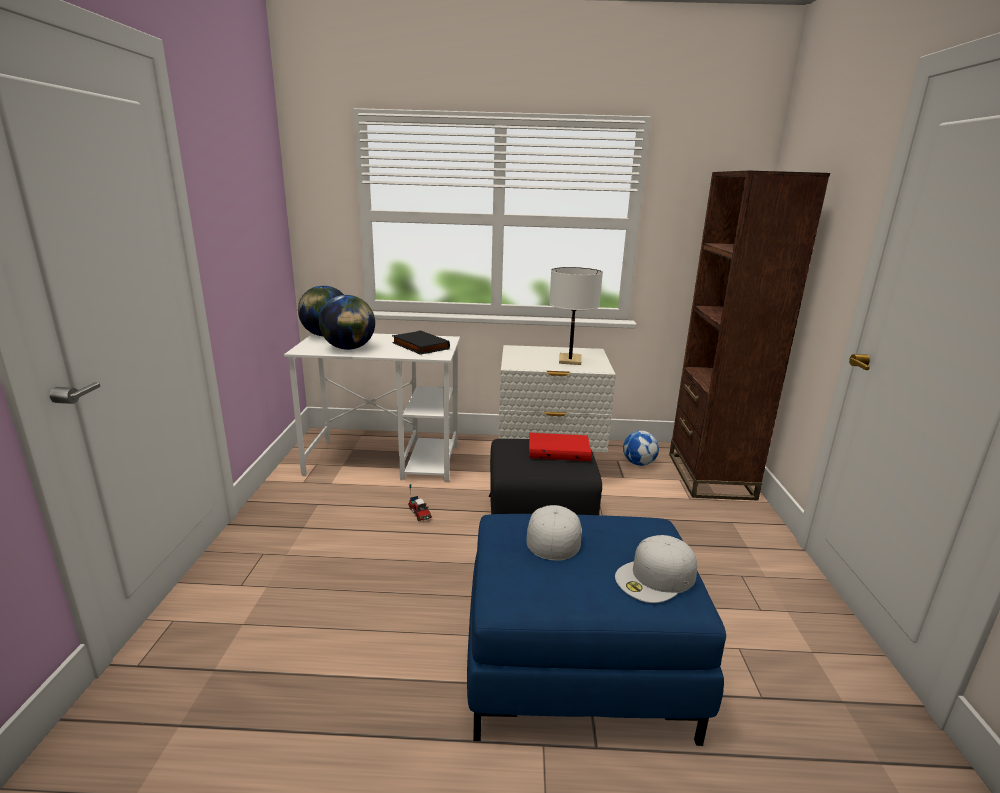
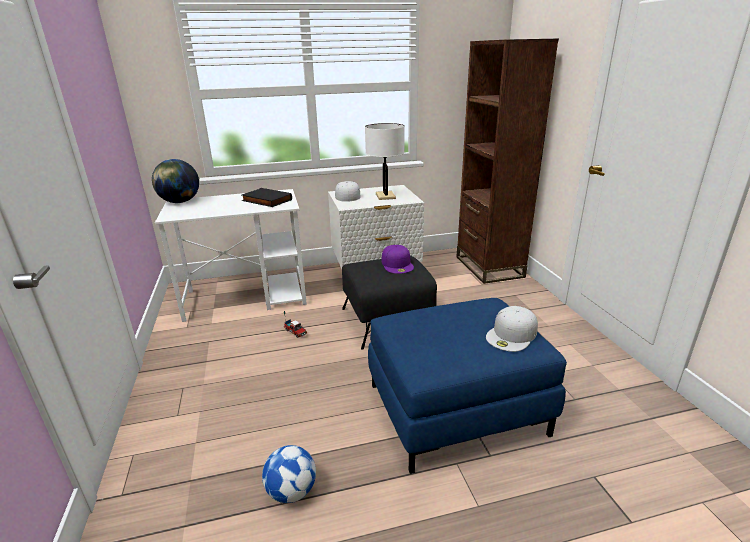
camera: 15 degrees left, 5 degrees up
globe [319,295,375,350] -> none
white cap [527,505,582,561] -> white cap moved to [335,181,360,202]
red book [529,433,591,461] -> purple cap [382,245,414,274]
football [623,431,659,466] -> football moved to [262,445,316,503]

